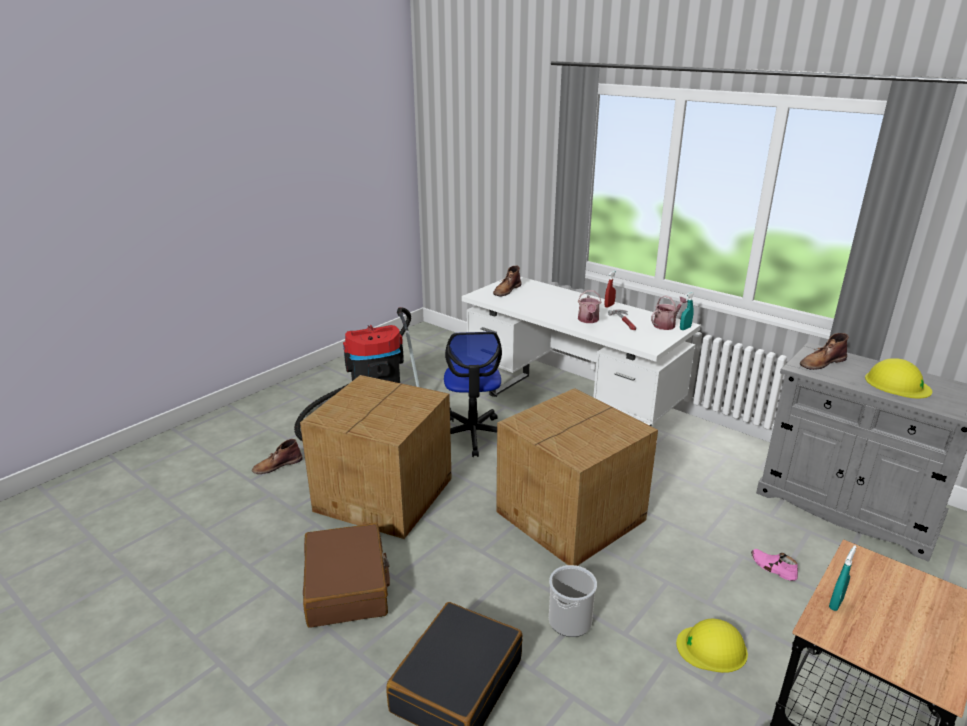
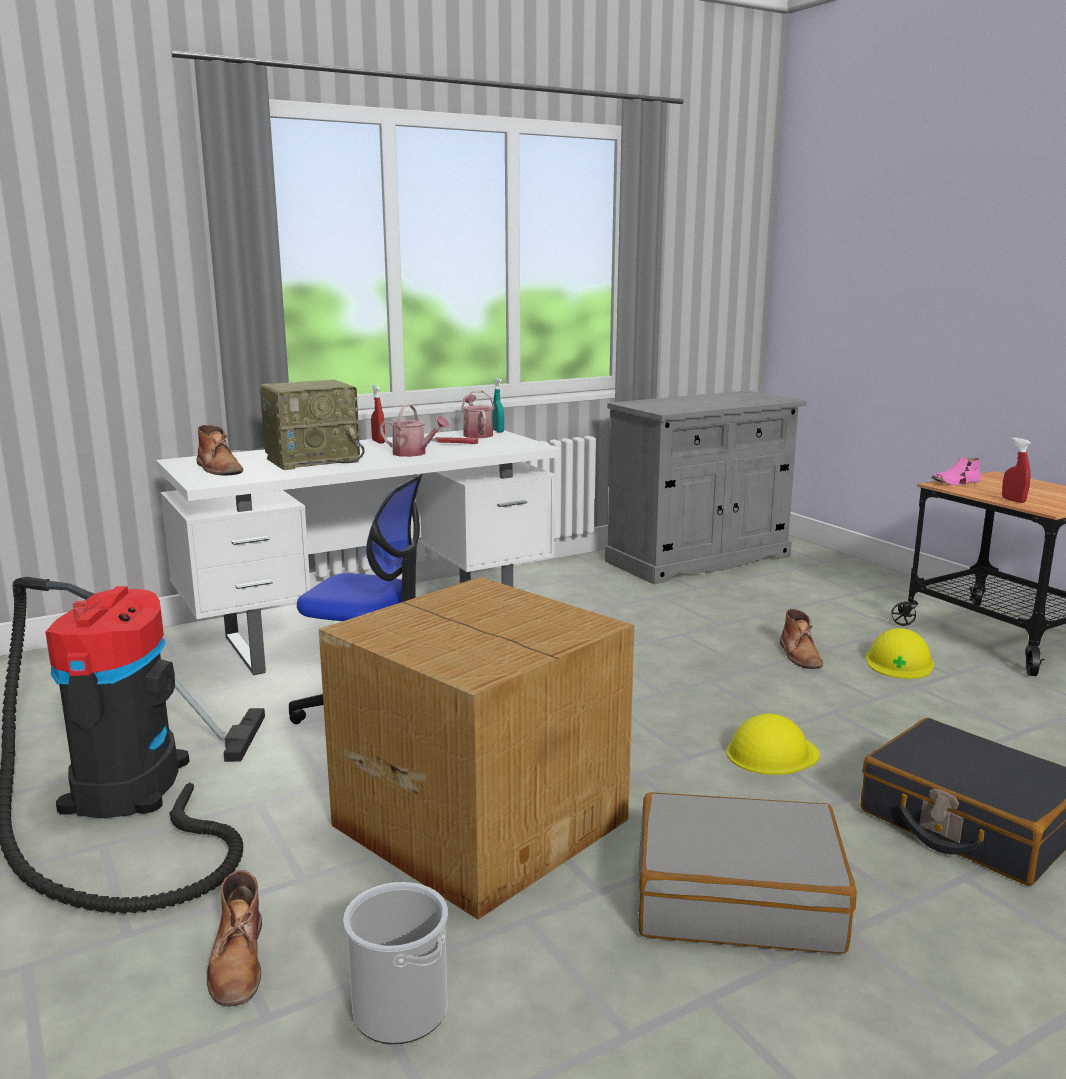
camera: 70 degrees left, 10 degrees down
brown suitcase [303,523,390,628] -> grey suitcase [638,792,857,954]
cardboard box [496,388,658,566] -> none
bucket [549,565,597,637] -> bucket moved to [343,882,448,1044]
pink shoe [751,549,798,581] -> pink shoe moved to [931,457,981,485]
brown boot [800,333,849,370] -> brown boot moved to [780,609,823,669]
turquoise spray bottle [829,545,856,611] -> red spray bottle [1002,437,1031,503]
yellow hard hat [865,358,932,399] -> yellow hard hat moved to [726,714,820,775]
none -> radio [260,380,365,470]

